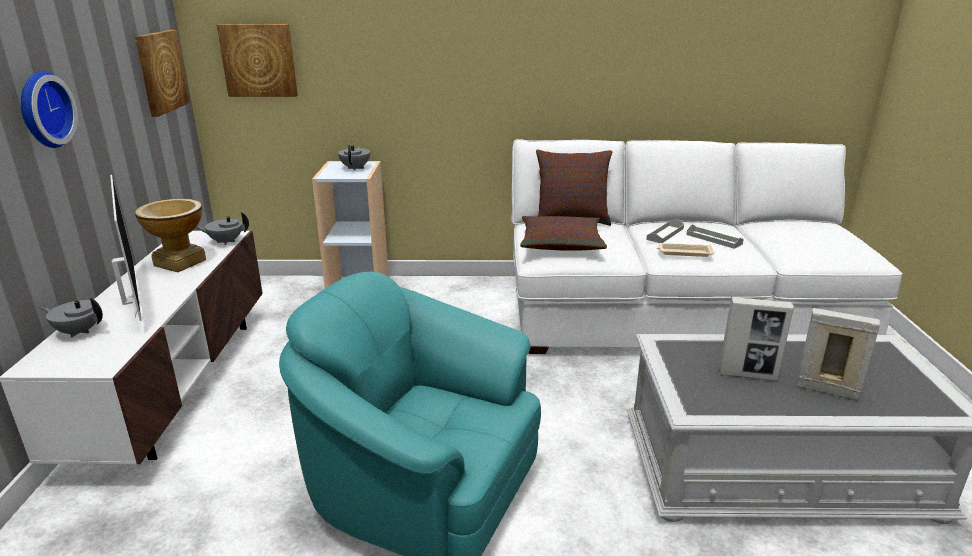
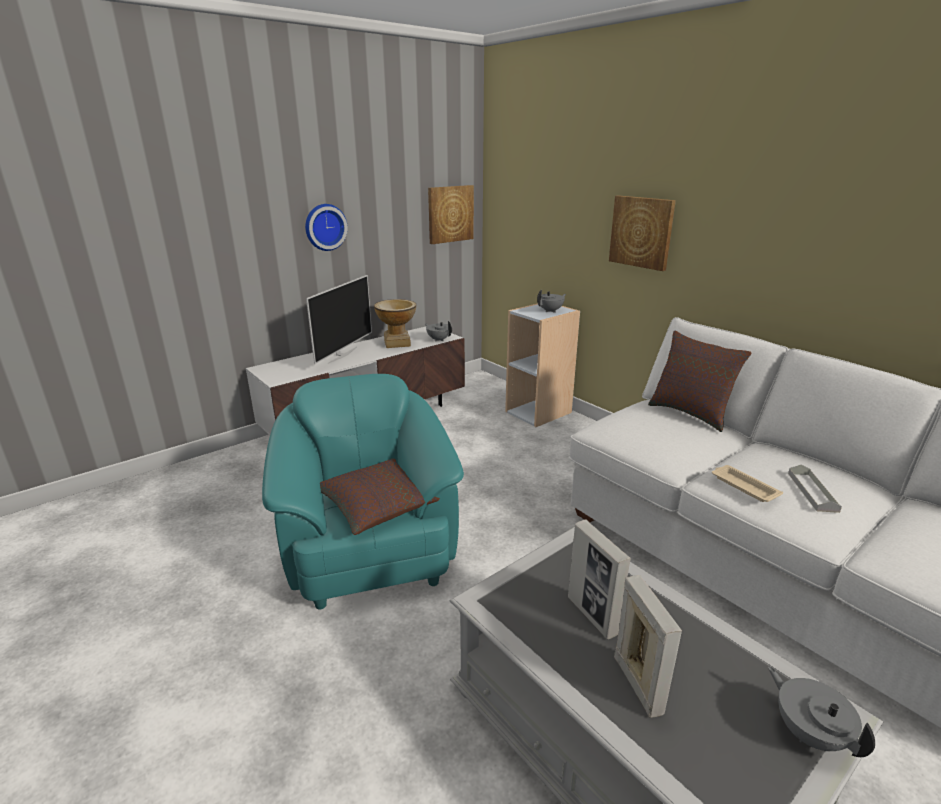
camera: 50 degrees right, 0 degrees up
grey teapot [41,297,103,337] -> grey teapot moved to [768,667,875,757]
picture [217,24,298,97] -> picture moved to [609,195,676,271]
brown pillow [520,216,607,251] -> brown pillow moved to [320,459,440,535]
grey tray [646,219,684,243] -> none

